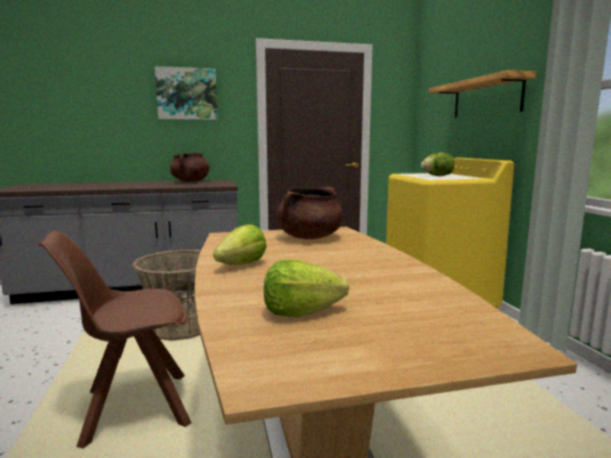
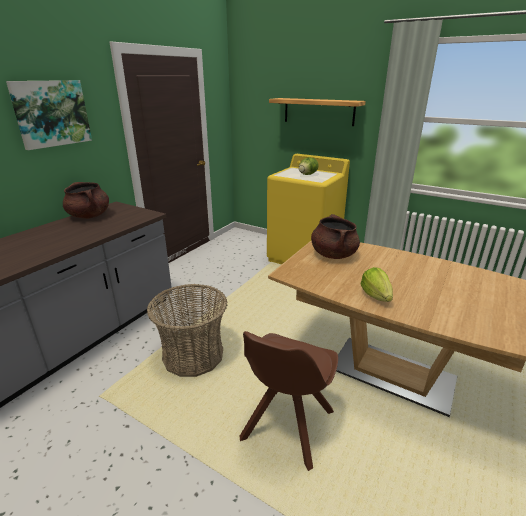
camera: 45 degrees left, 15 degrees up
lettuce [264,259,349,317] -> none

